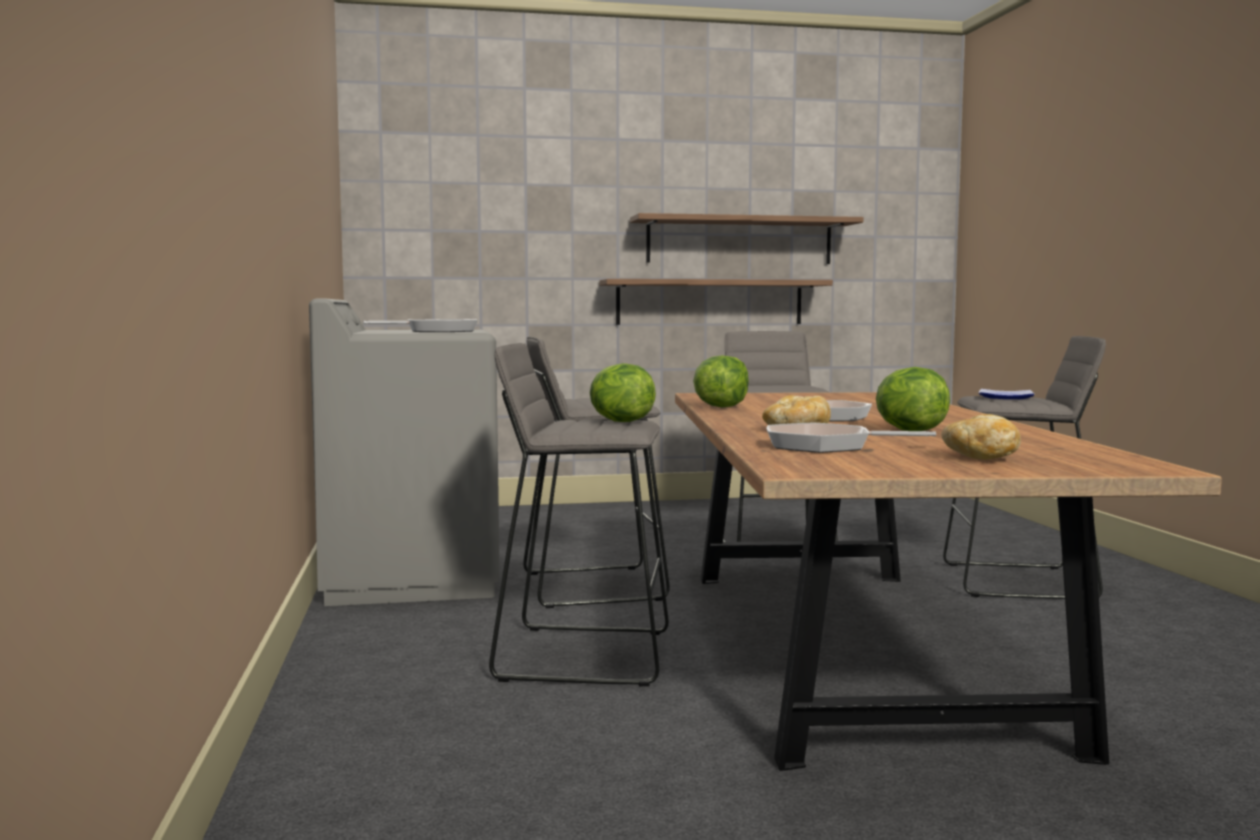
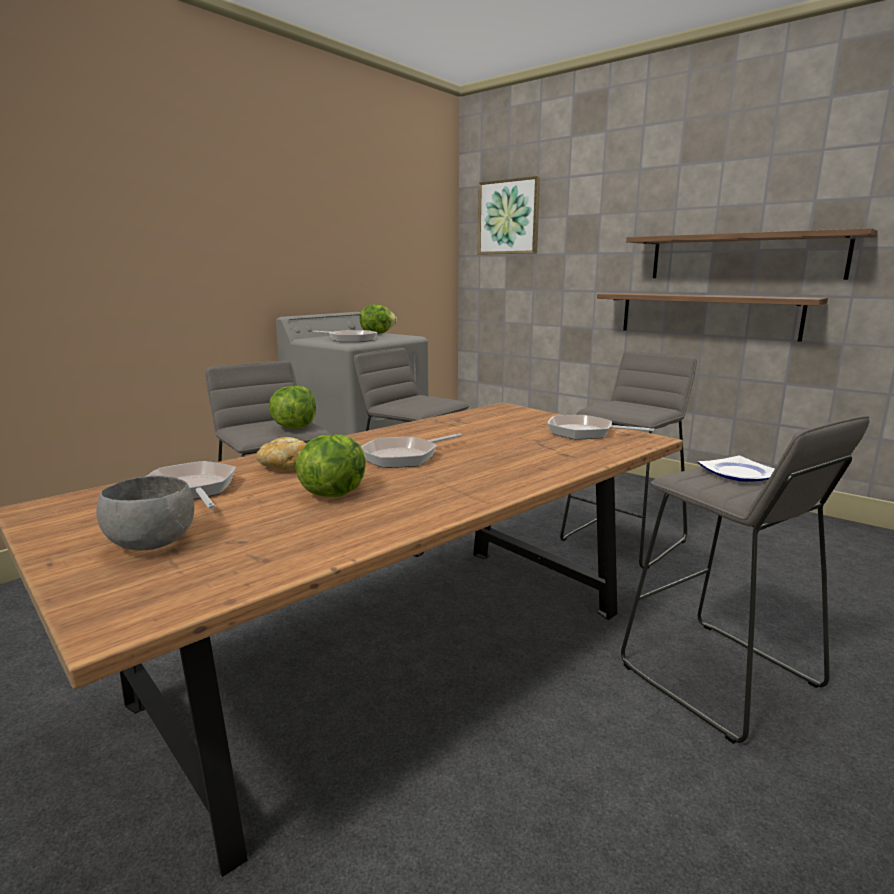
camera: 50 degrees right, 10 degrees up
lettuce [693,355,749,407] -> lettuce moved to [360,304,397,334]
bread [941,414,1021,460] -> grey bowl [96,475,194,551]
none -> picture [478,176,540,255]
none -> frying pan [548,415,654,440]

